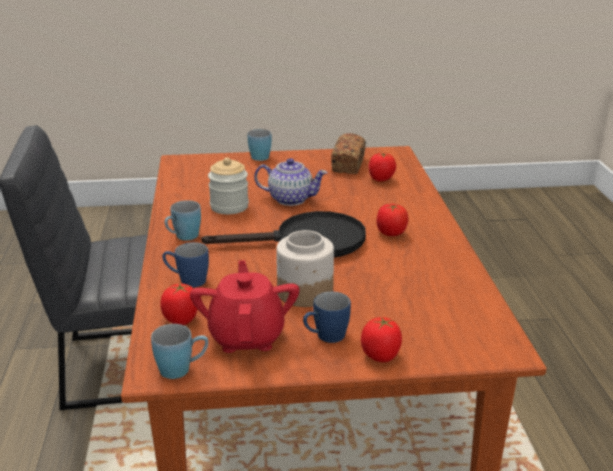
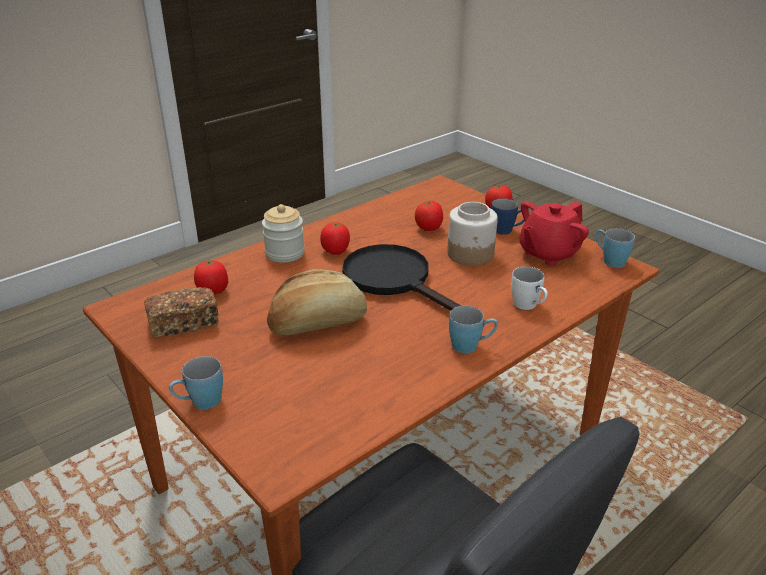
camera: 125 degrees left, 5 degrees up
tomato [160,284,198,325] -> tomato moved to [415,200,443,231]
blue mug [162,242,209,287] -> white mug [511,266,548,310]
jar [208,157,249,214] -> jar moved to [262,204,305,263]
teapot [254,158,328,206] -> bread [267,269,367,335]

